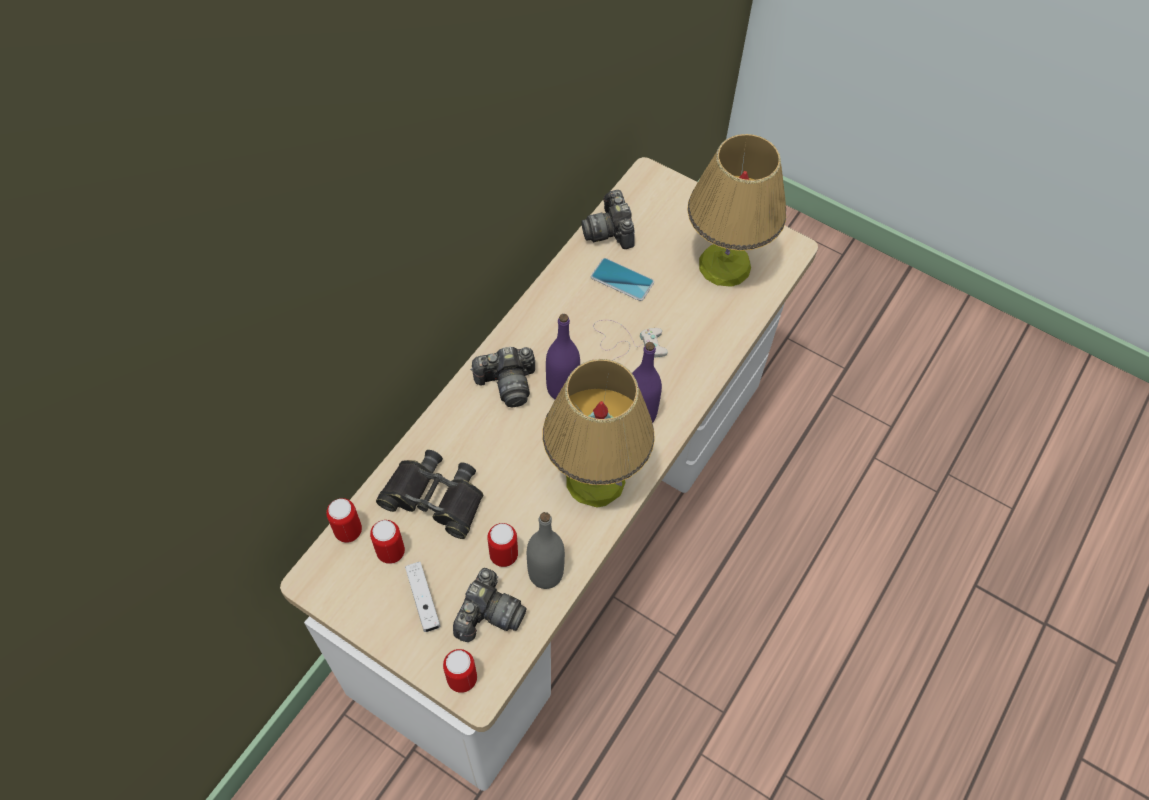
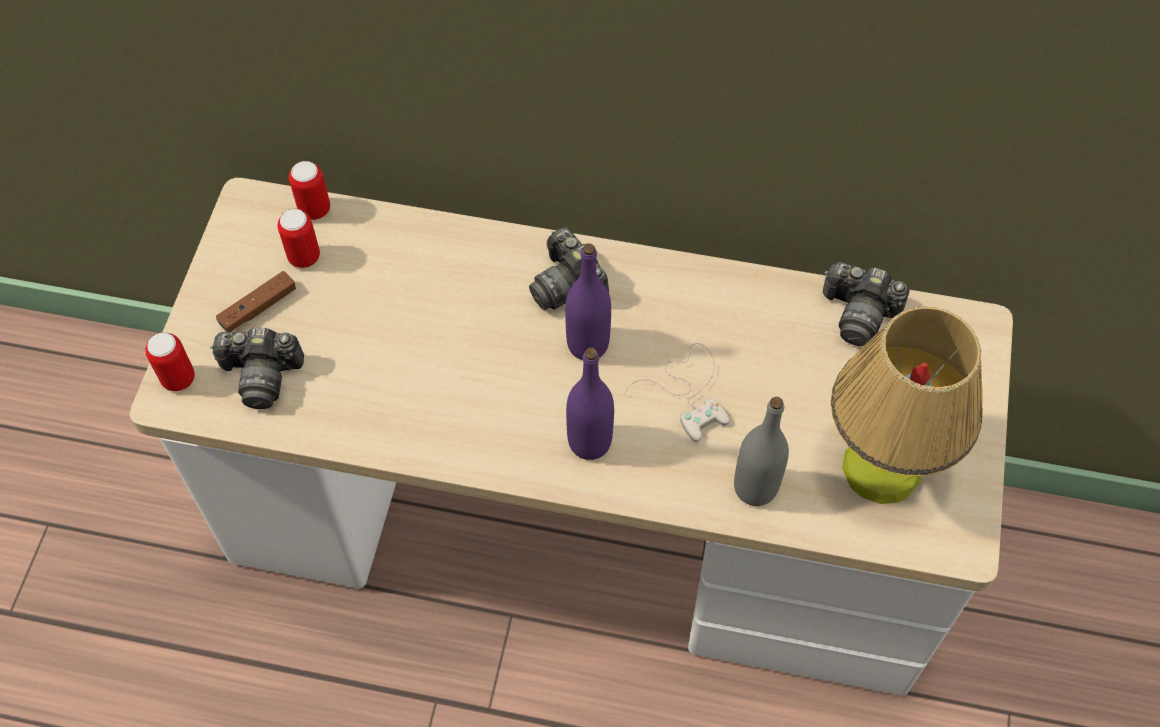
camera: 70 degrees right, 0 degrees up
black binoculars [376,450,483,539] -> none
white game controller [405,562,441,632] -> brown game controller [216,271,296,332]
can [487,523,518,567] -> none
grey bottle [527,512,565,589] -> grey bottle moved to [734,397,789,506]
table lamp [543,359,655,508] -> none
camera [581,190,635,249] -> camera turned 120 degrees counterclockwise [823,262,909,346]
phone [591,258,654,301] -> none

